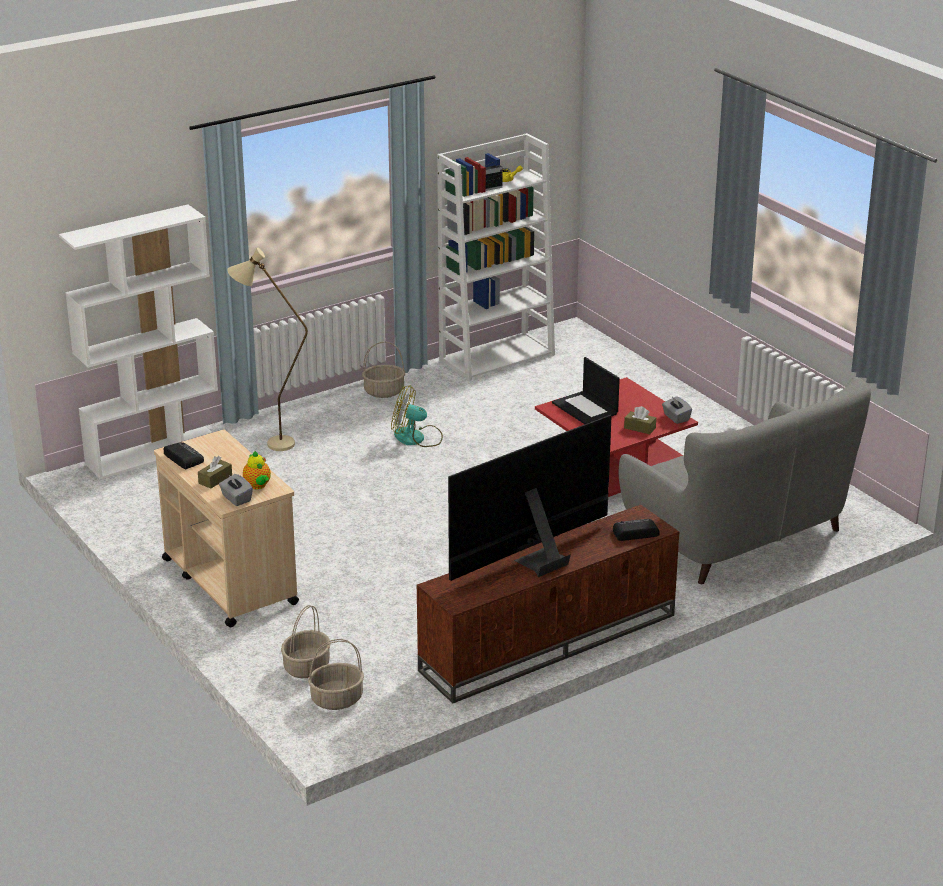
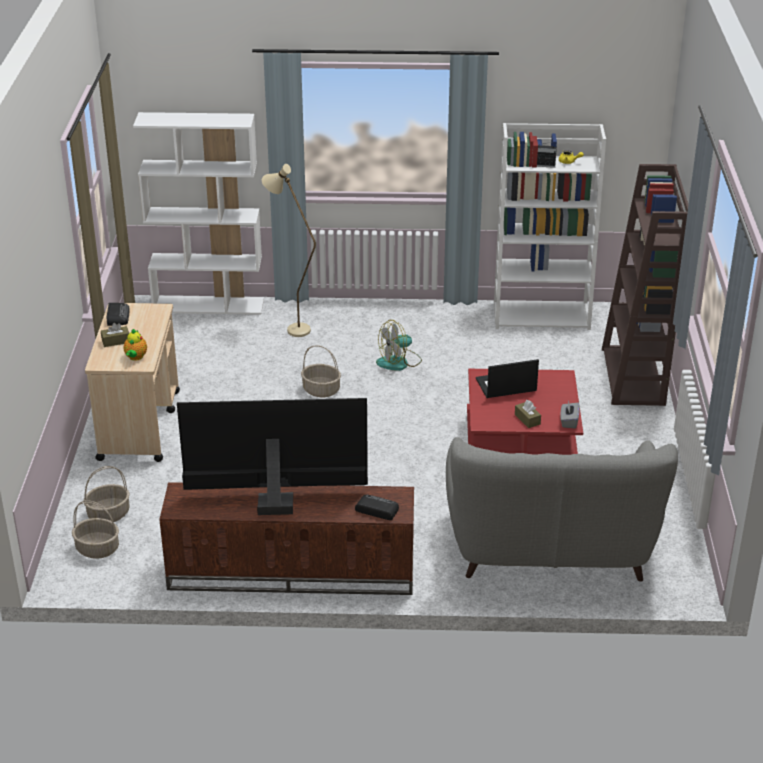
camera: 35 degrees right, 5 degrees up
grey tissue box [219,474,253,506] -> none
basket [362,341,405,398] -> basket moved to [301,345,341,397]
fan [391,385,443,447] -> fan turned 75 degrees counterclockwise [376,320,422,371]
laptop [552,357,620,424] -> laptop turned 75 degrees clockwise [476,359,539,398]
none -> brown bookcase [602,164,688,406]

